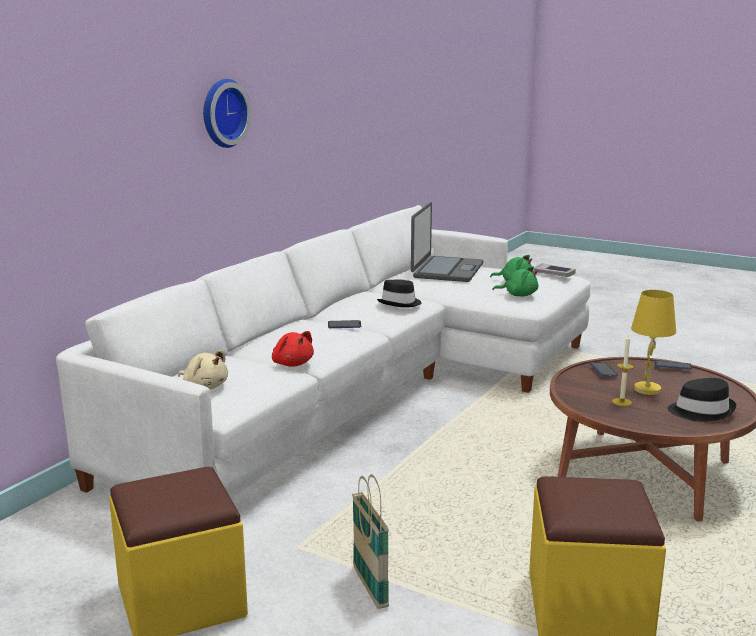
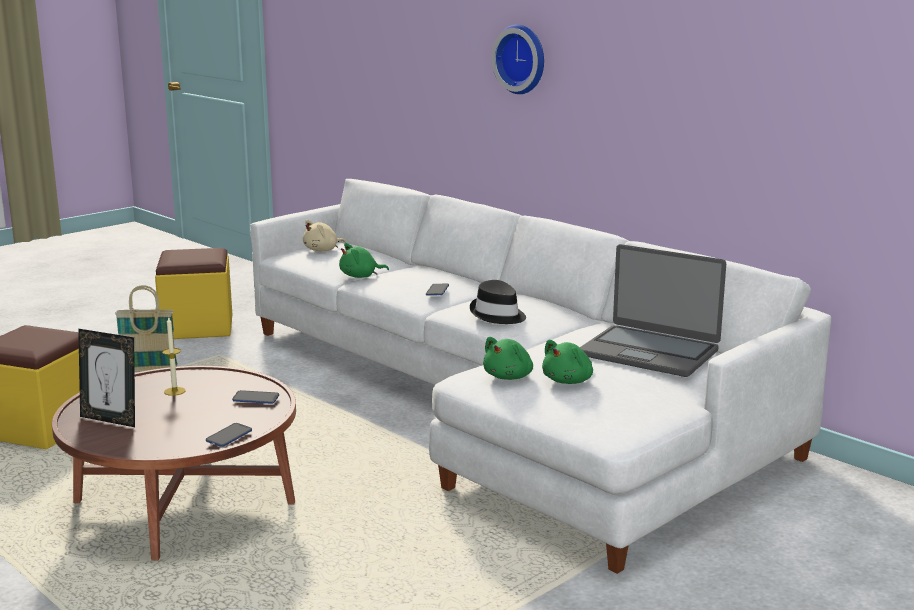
camera: 105 degrees right, 0 degrees up
red plush toy [272,331,314,367] -> green plush toy [339,243,389,278]
book [533,263,576,277] -> none
yellow table lamp [631,290,676,395] -> none
black hat [667,378,736,422] -> picture frame [78,329,135,427]

